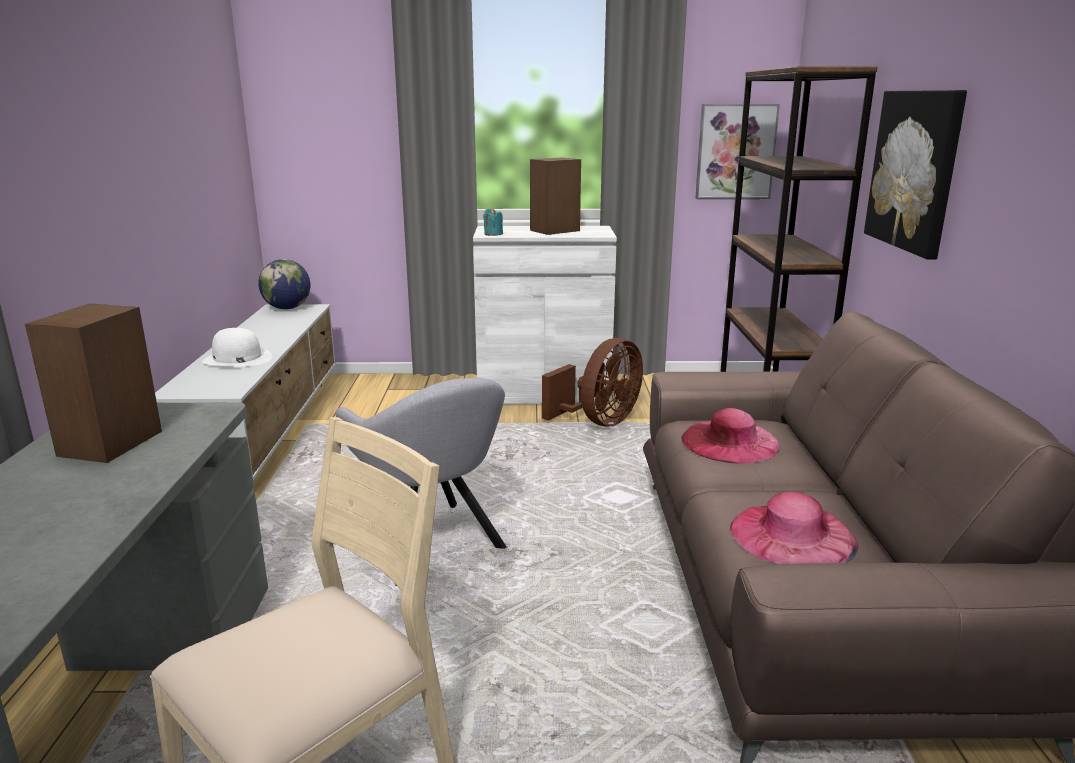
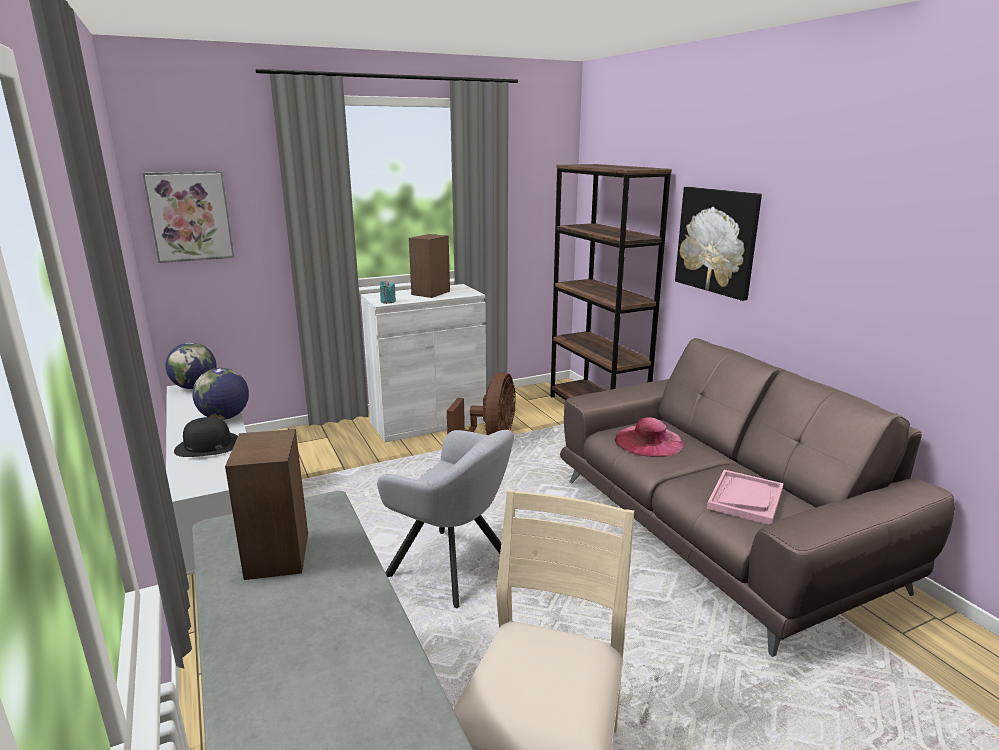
camera: 25 degrees left, 0 degrees up
white hat [202,328,272,367] -> black hat [174,417,238,457]
picture [695,104,780,199] -> picture moved to [142,171,234,263]
pink hat [730,492,859,564] -> pink tray [707,470,784,525]
none -> globe [192,368,249,420]

